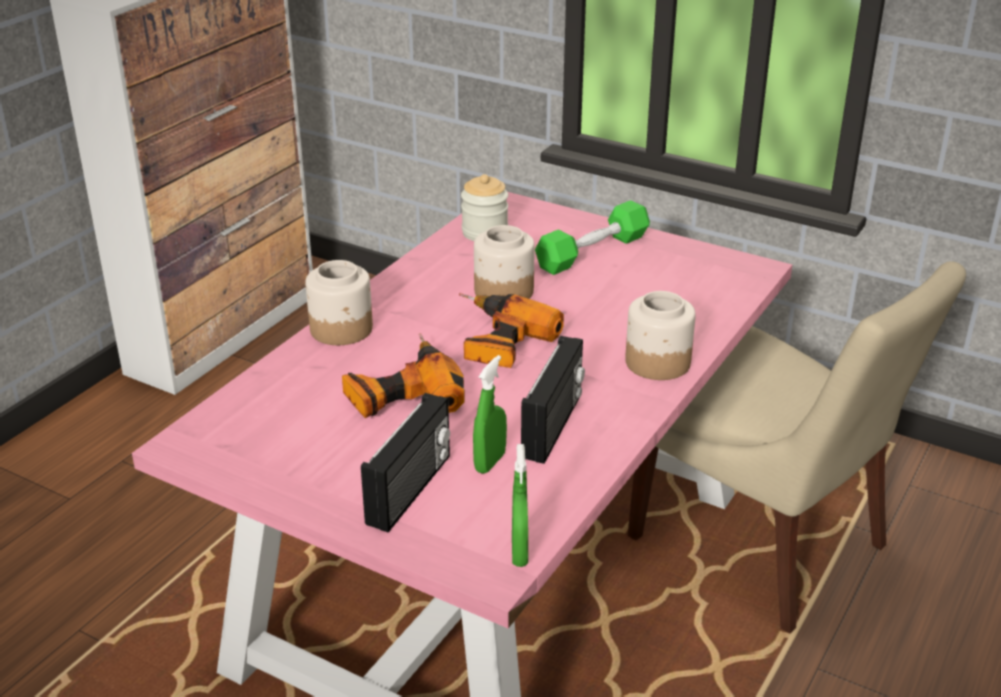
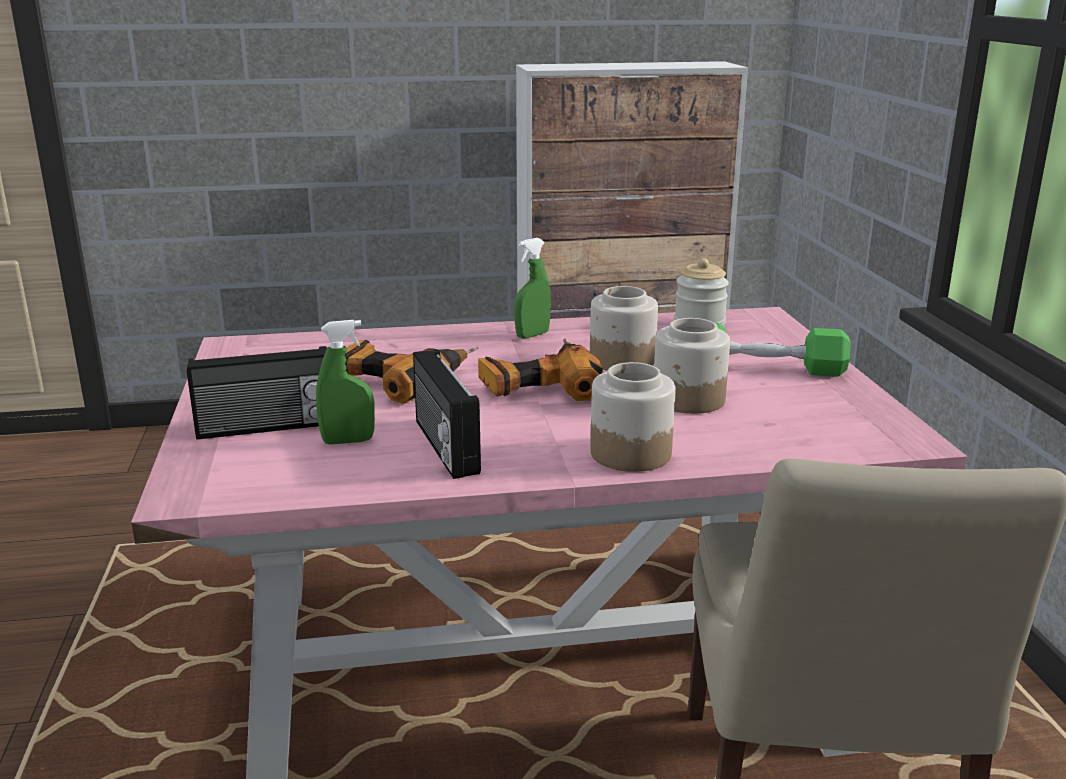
camera: 50 degrees right, 10 degrees down
jar [305,260,373,345] -> jar moved to [654,318,730,414]
green spray bottle [512,444,528,567] -> green spray bottle moved to [514,238,551,338]
radio [521,336,585,464] -> radio turned 90 degrees clockwise [413,350,481,479]

